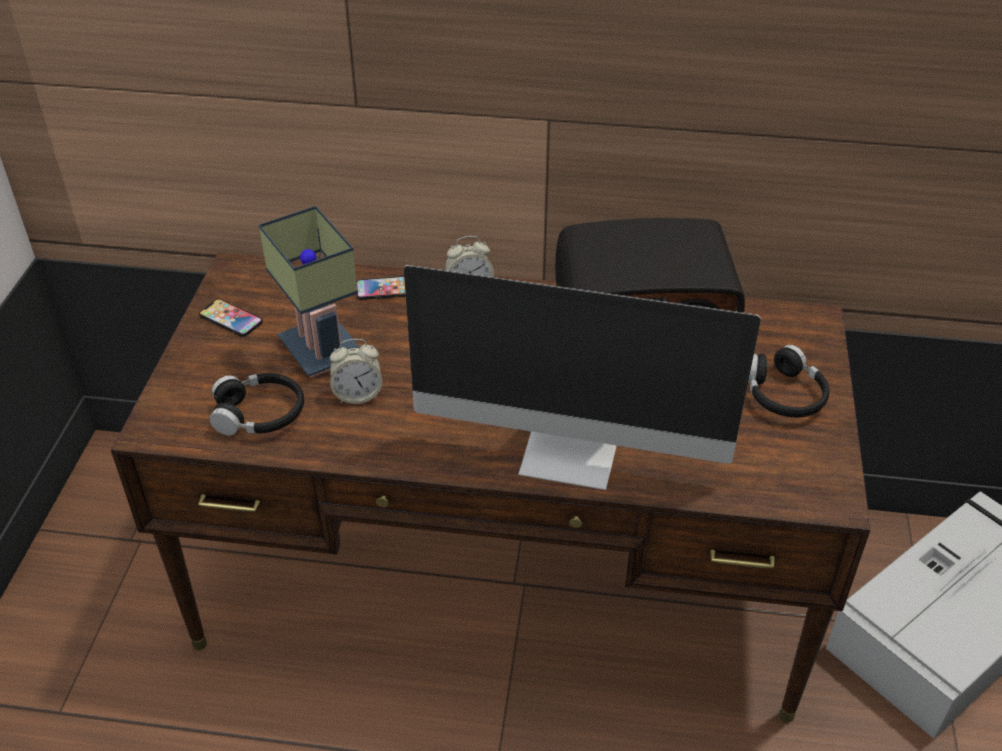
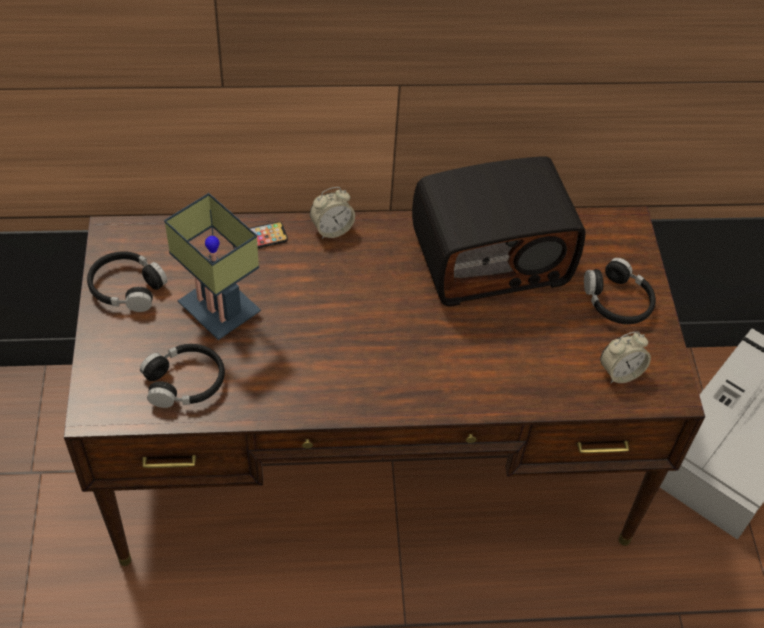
camera: 15 degrees left, 10 degrees up
phone [199,299,263,337] -> black headphones [87,251,168,312]
alarm clock [330,339,382,404] -> alarm clock moved to [600,331,651,383]
monitor [404,265,761,490] -> none

